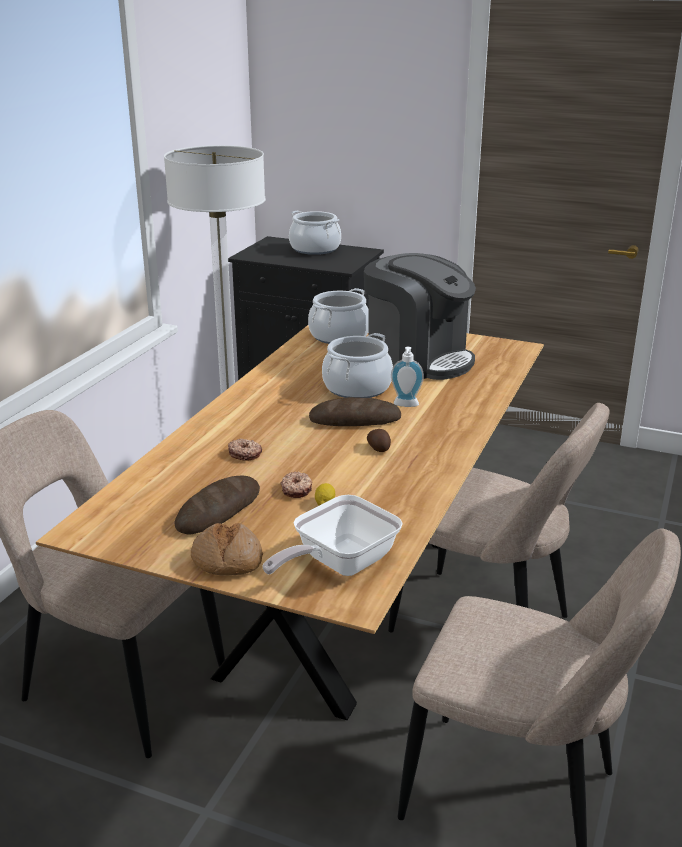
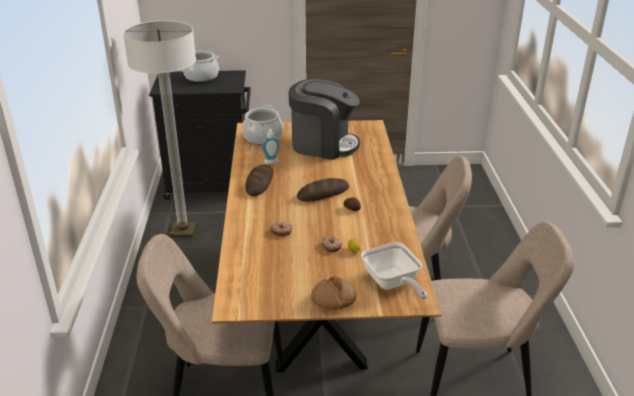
camera: 25 degrees left, 5 degrees up
bread [174,476,260,534] -> bread moved to [245,164,274,196]
frying pan [263,495,403,576] -> frying pan turned 45 degrees counterclockwise [361,242,427,300]
cooking pot [322,333,393,398] -> none
soap dispenser [391,347,424,407] -> soap dispenser moved to [261,129,280,164]

